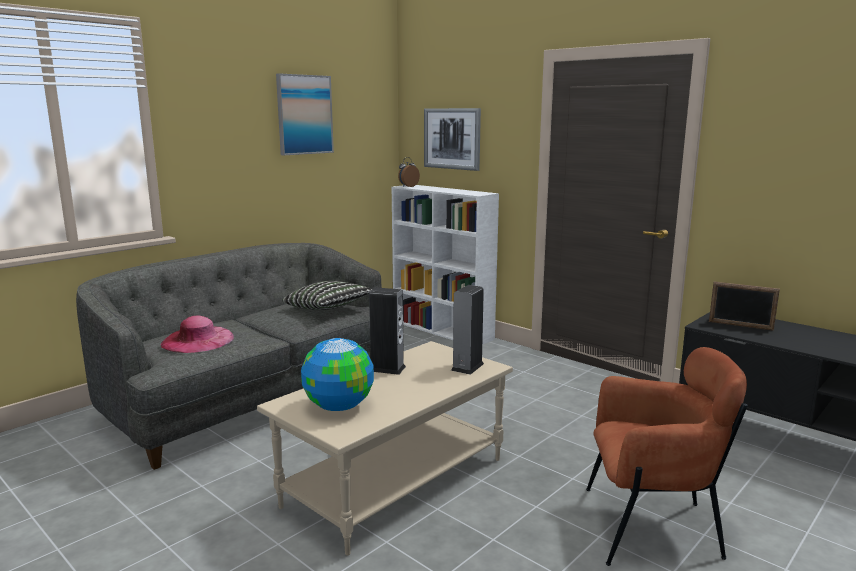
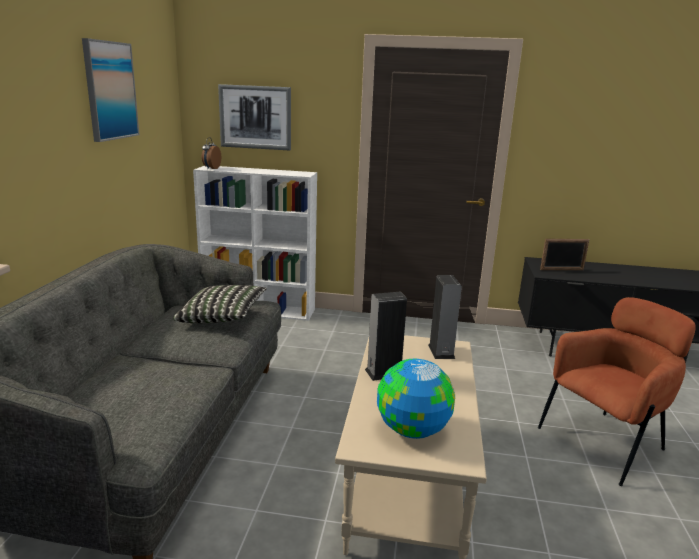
camera: 35 degrees left, 5 degrees up
pink hat [160,315,234,353] -> none

